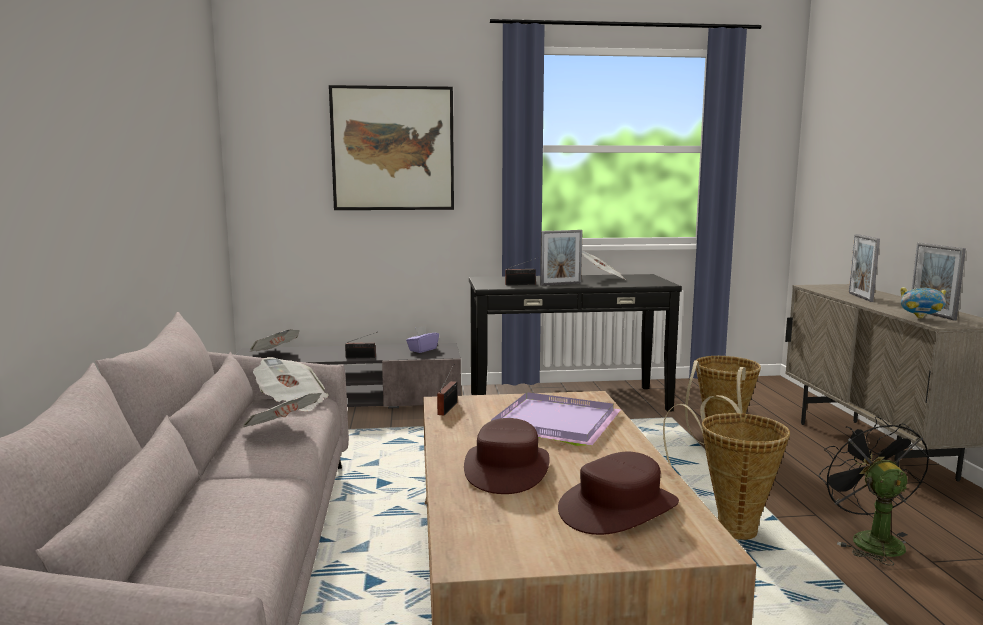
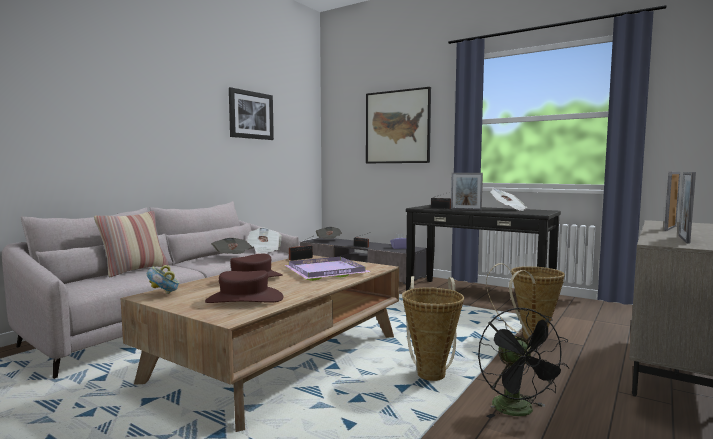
camera: 40 degrees right, 5 degrees down
black fan [818,416,929,565] -> black fan turned 135 degrees clockwise [478,307,570,418]
bowl [900,287,946,319] -> bowl moved to [147,265,179,294]
none -> pillow [94,211,168,277]
none -> picture [229,87,274,140]

